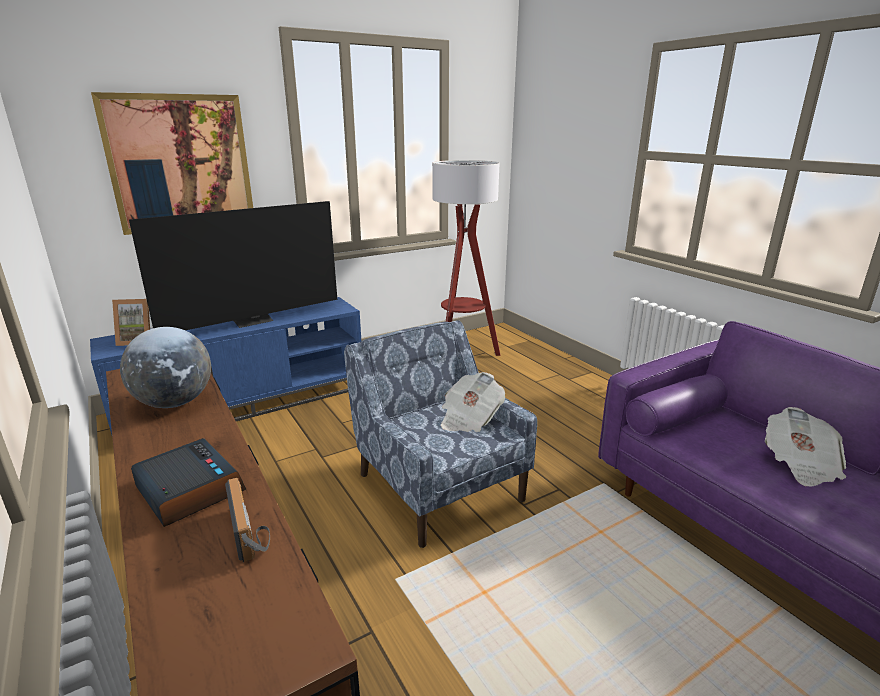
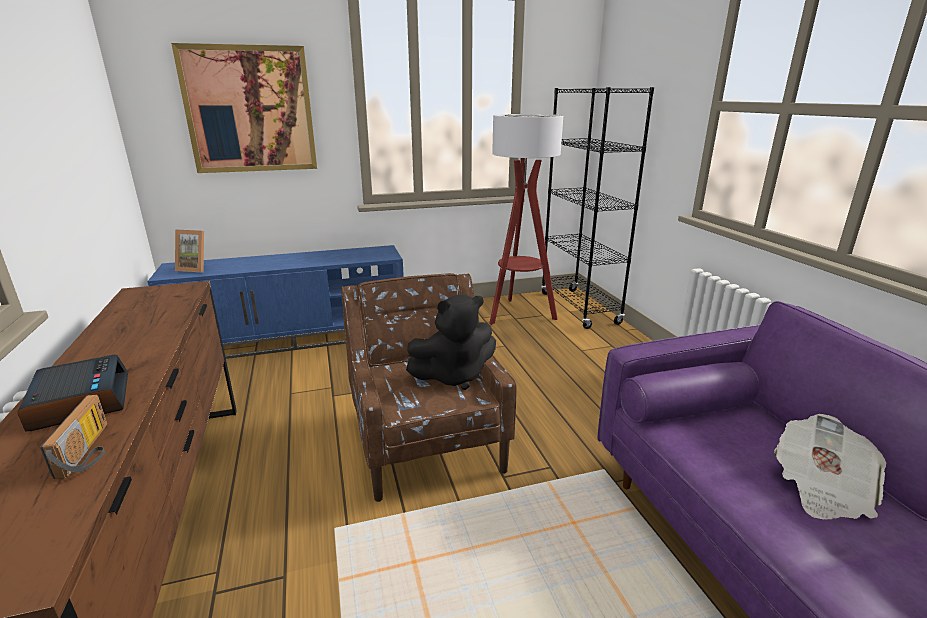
camera: 15 degrees right, 0 degrees up
globe [120,327,211,408] -> none
television [129,201,337,330] -> none
blue armchair [344,320,537,548] -> brown armchair [341,273,517,502]
newspaper [441,372,505,432] -> black plush toy [406,294,496,390]
none -> black bookcase [541,87,654,329]

